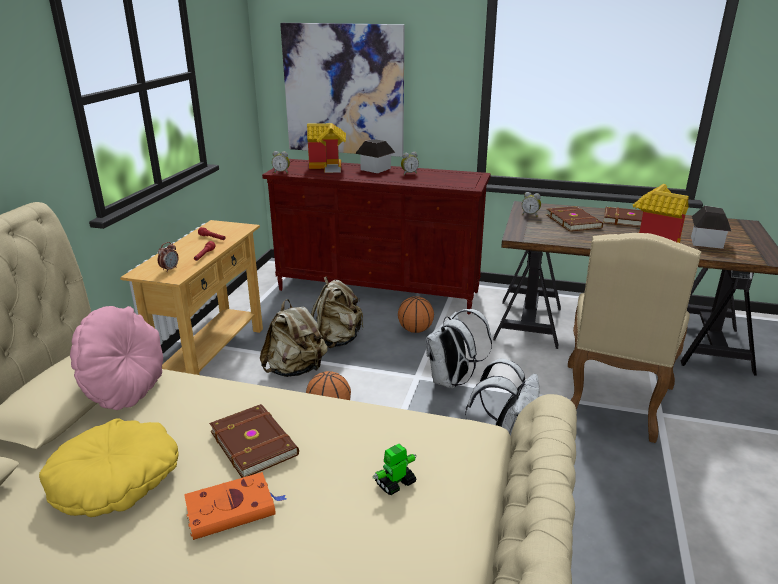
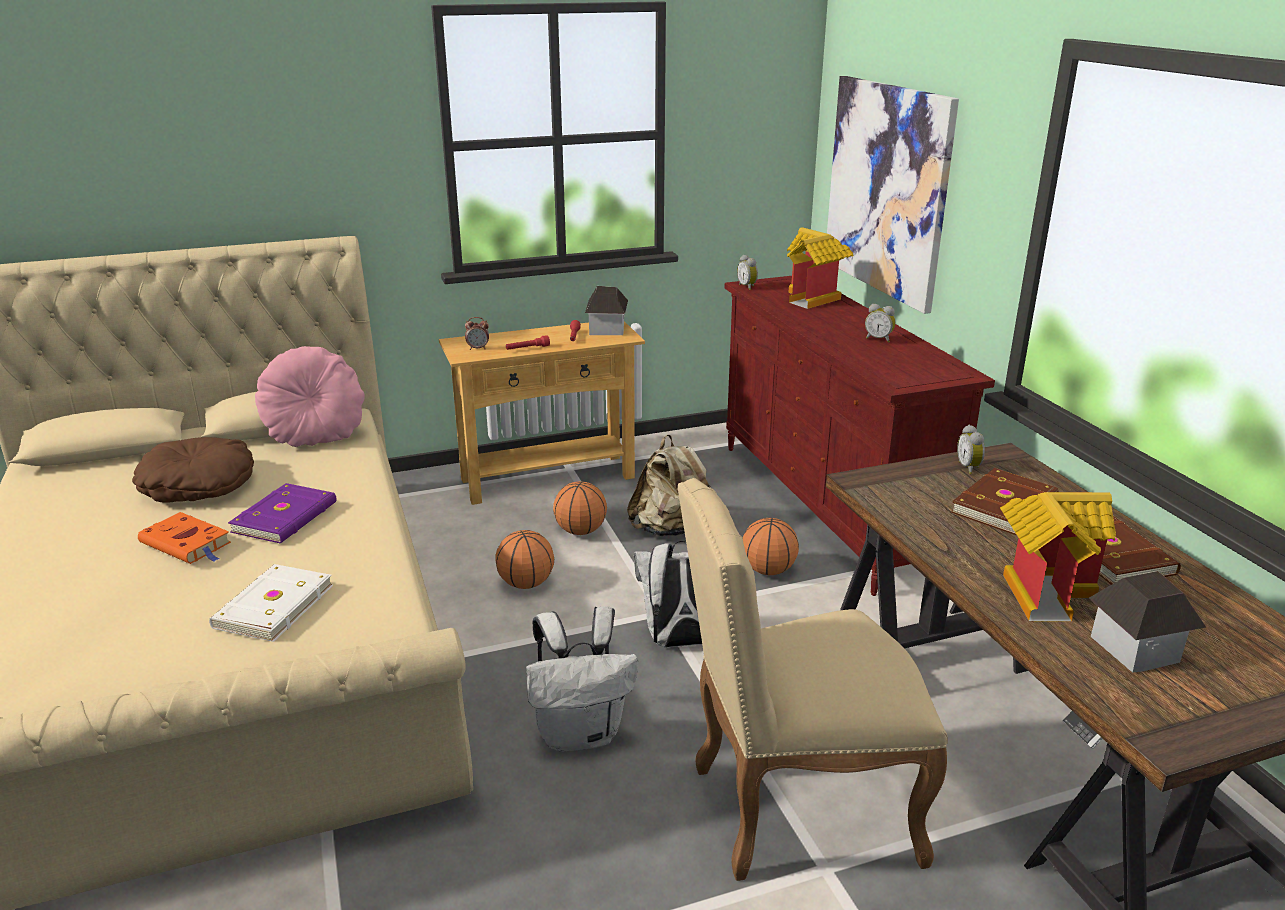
camera: 55 degrees right, 0 degrees up
yellow pillow [39,418,178,517] -> brown pillow [132,437,254,503]
brown book [209,404,299,478] -> purple book [228,483,337,543]
beige backpack [260,299,328,377] -> basketball [553,481,607,535]
toy house [355,139,395,173] -> toy house moved to [585,286,628,335]
toy robot [373,444,417,495] -> white book [209,564,333,642]

